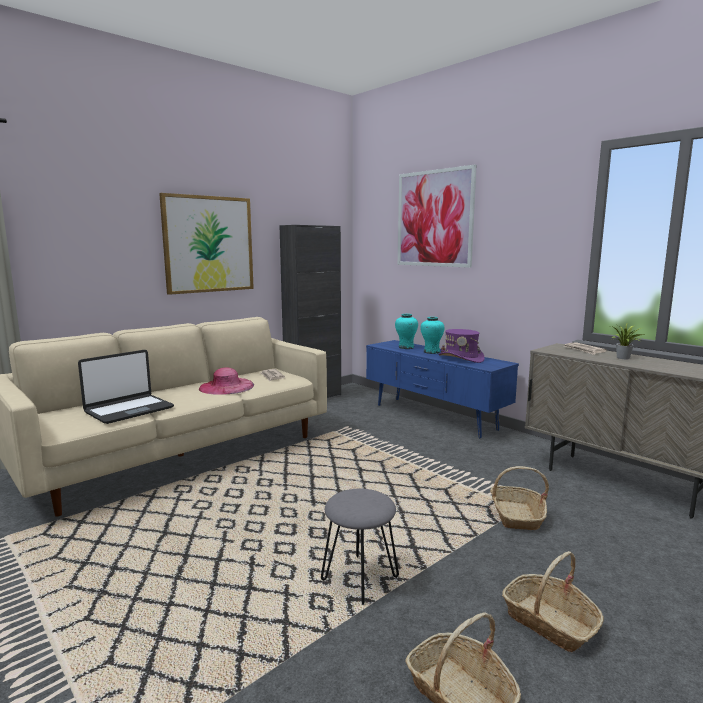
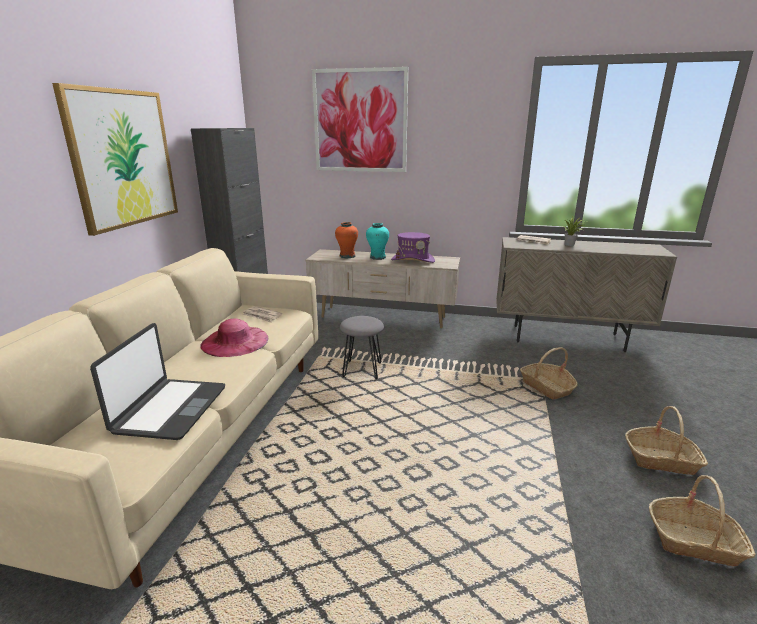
camera: 35 degrees left, 10 degrees up
grey stool [321,489,399,605] -> grey stool moved to [340,316,384,379]
blue tv stand [366,340,519,438] -> beige tv stand [306,249,460,328]
turquoise vase [395,314,418,349] -> orange vase [335,222,358,258]

